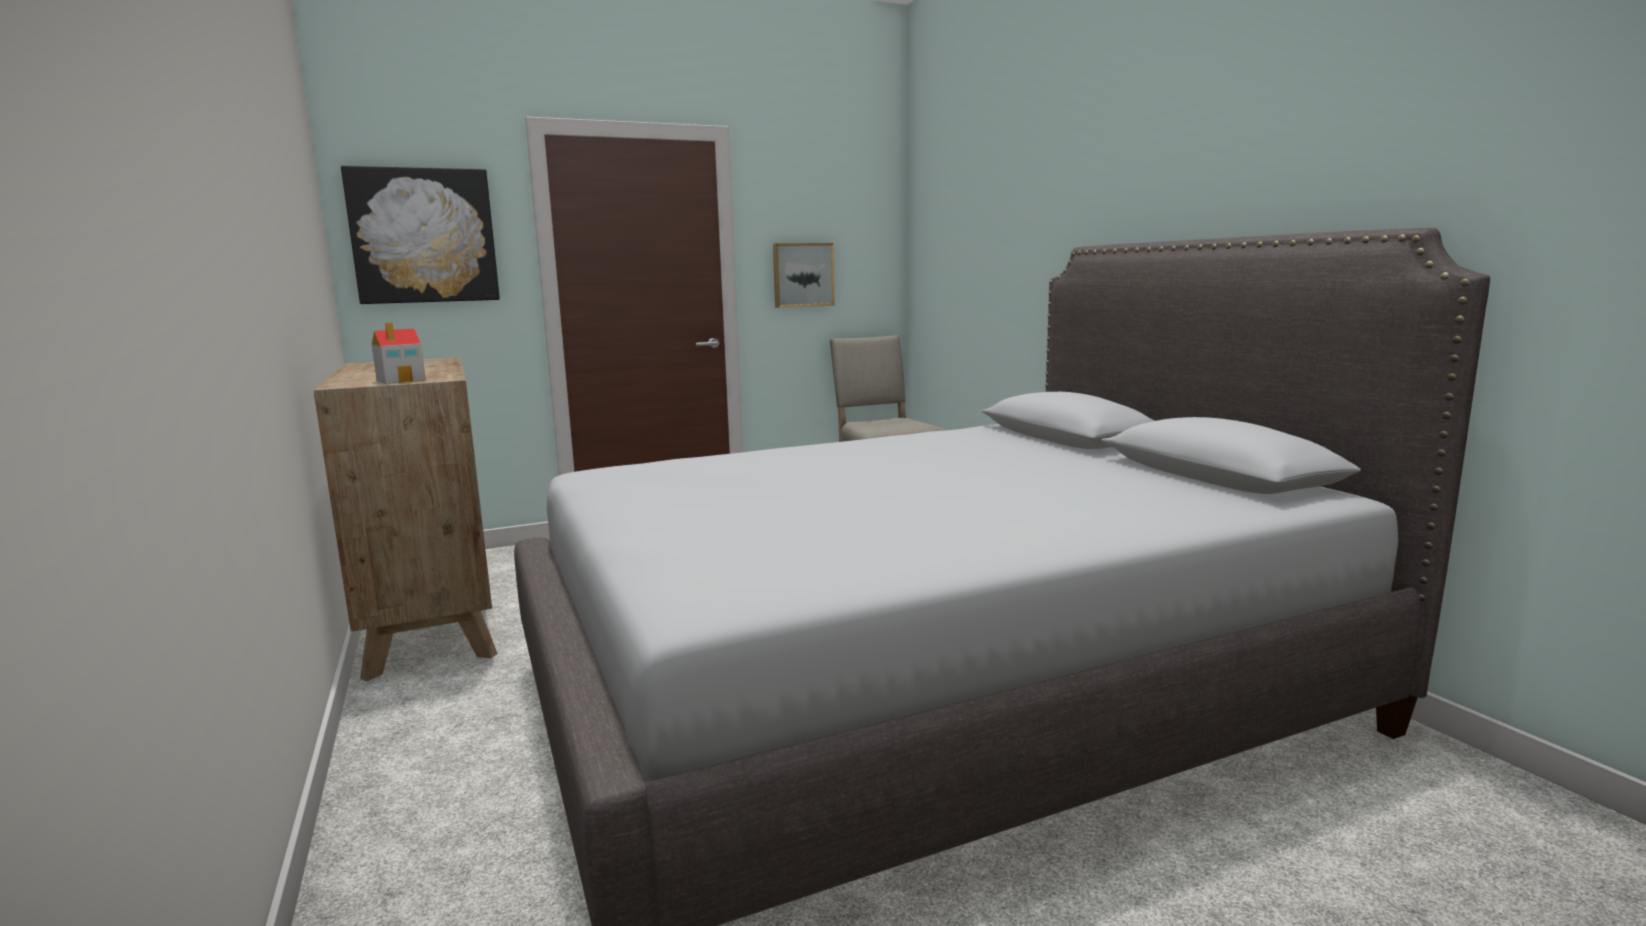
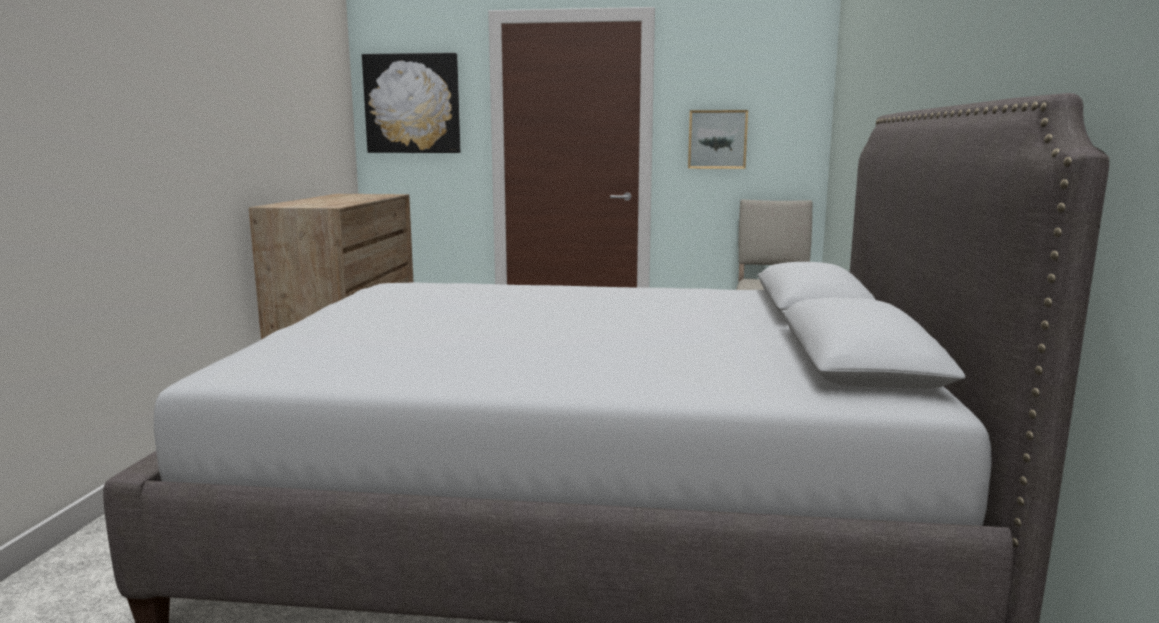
camera: 30 degrees right, 0 degrees up
toy house [372,322,426,384] -> none

